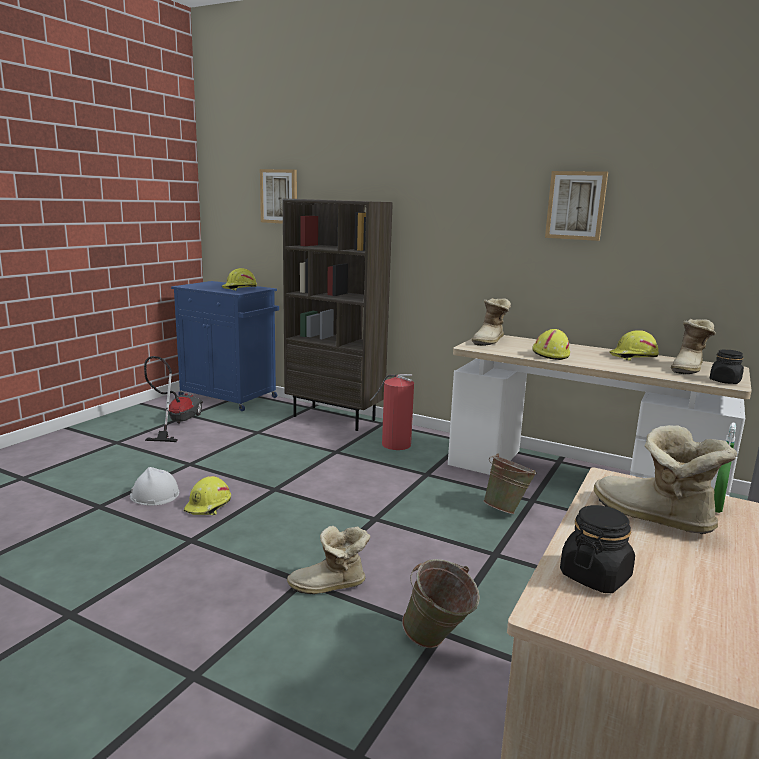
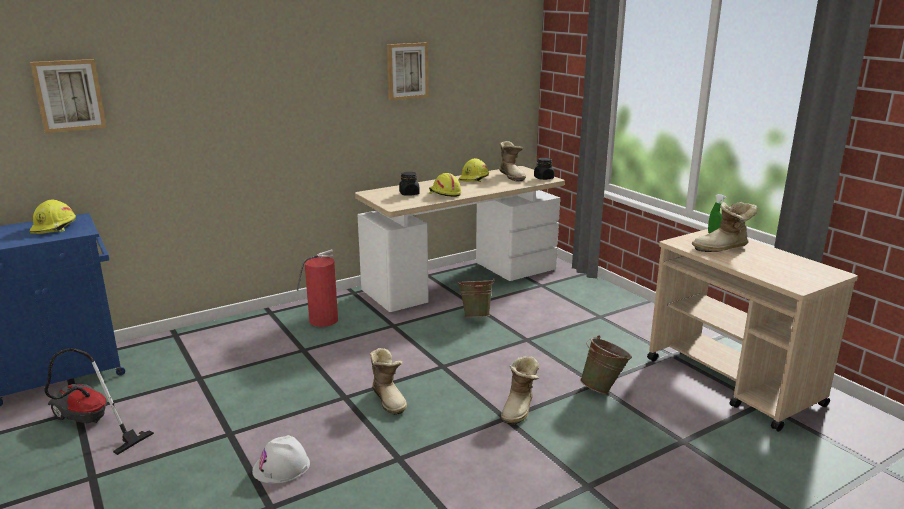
camera: 60 degrees left, 5 degrees up
yellow hard hat [184,476,231,515] -> none
brown bookcase [283,198,393,431] -> none
boot [472,298,511,346] -> boot moved to [370,348,407,415]
black jar [560,505,635,593] -> black jar moved to [399,172,420,196]

